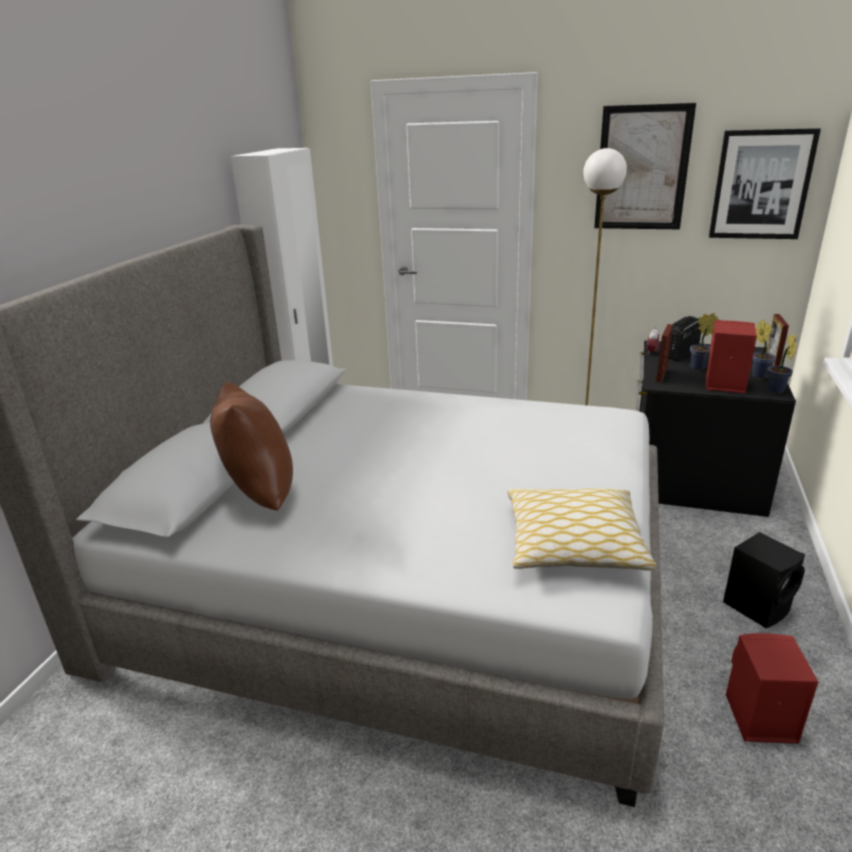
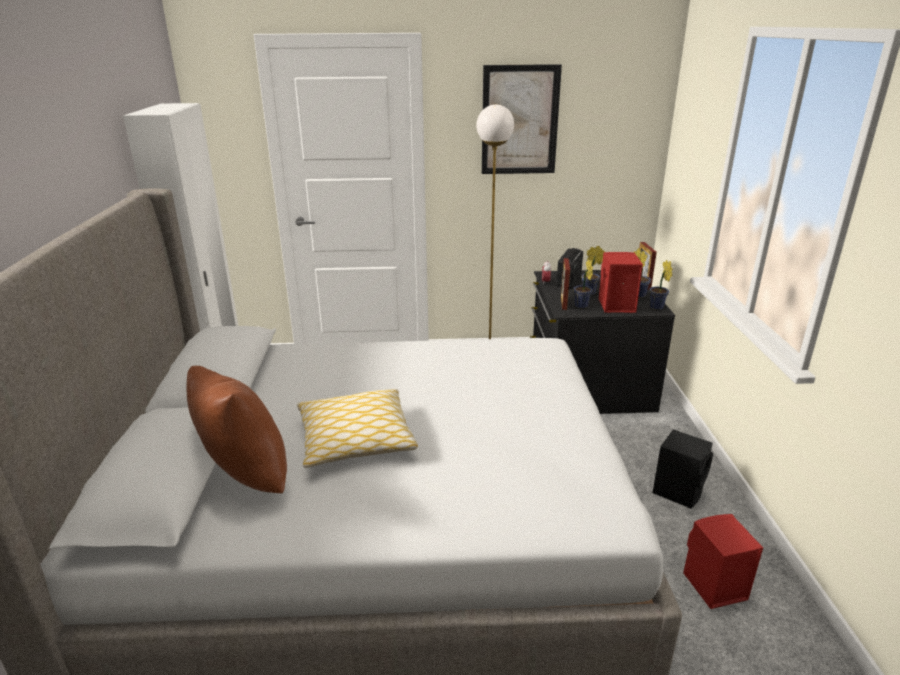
camera: 20 degrees left, 0 degrees up
pillow [508,488,656,571] -> pillow moved to [297,389,418,468]
picture [709,128,821,239] -> none
none -> potted plant [573,259,593,309]

